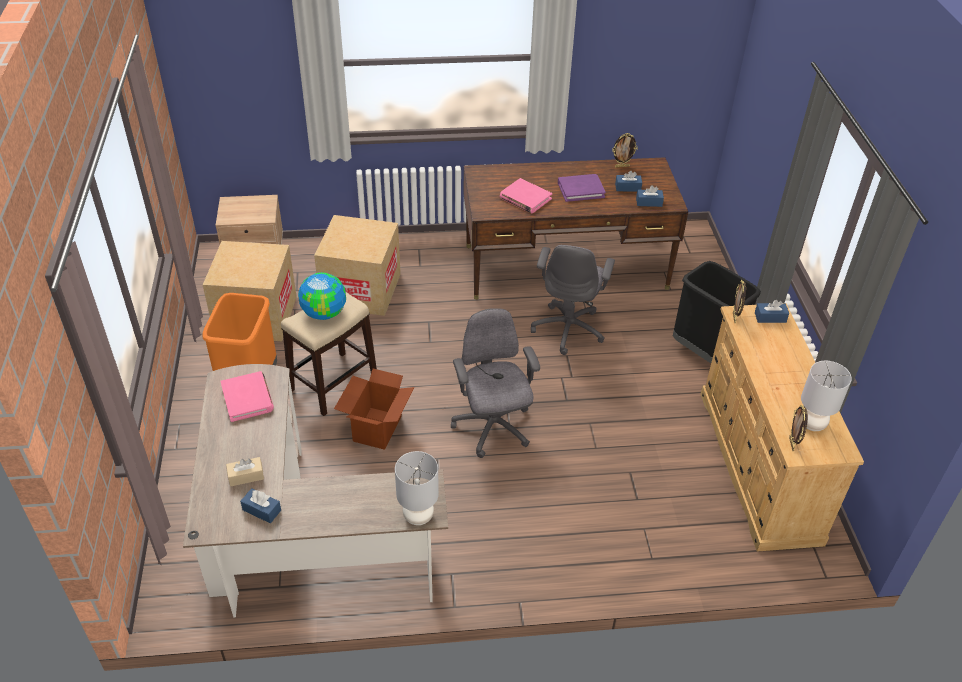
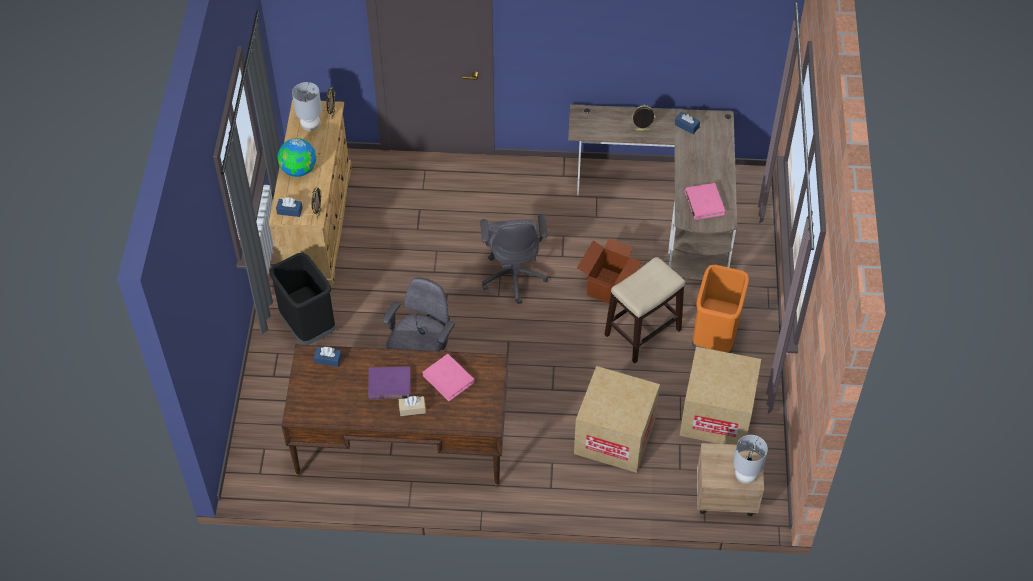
camera: 170 degrees left, 10 degrees up
beige tissue box [226,457,264,487] -> beige tissue box moved to [399,396,426,416]
globe [298,272,346,320] -> globe moved to [277,138,316,177]
grey table lamp [395,451,439,525] -> grey table lamp moved to [733,435,768,484]
picture frame [612,133,638,168] -> picture frame moved to [631,105,656,131]
blue tissue box [615,171,642,192] -> none

